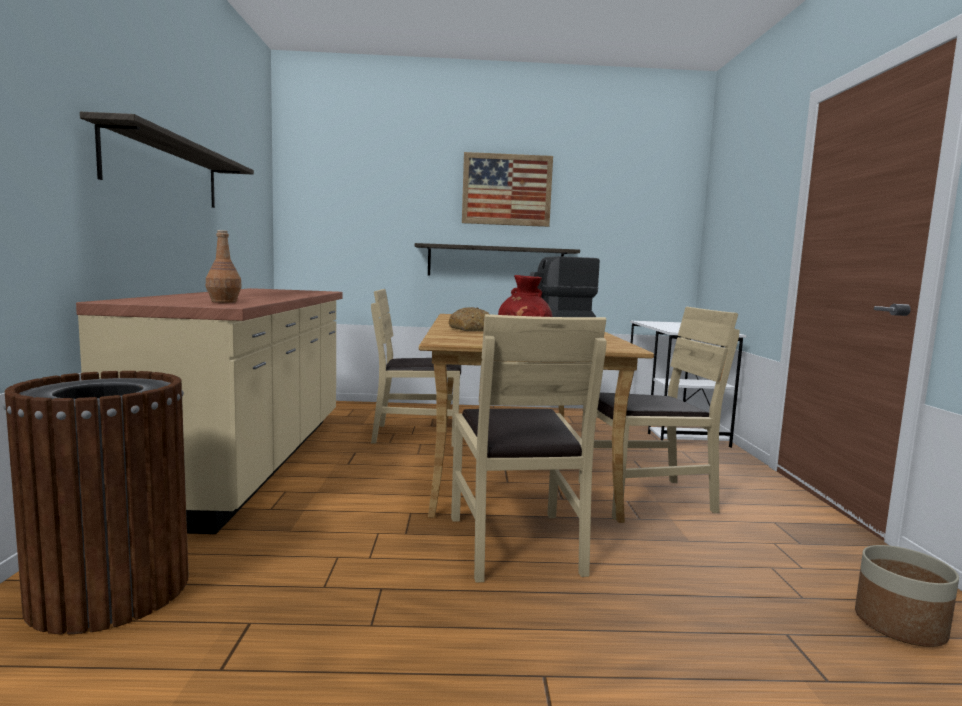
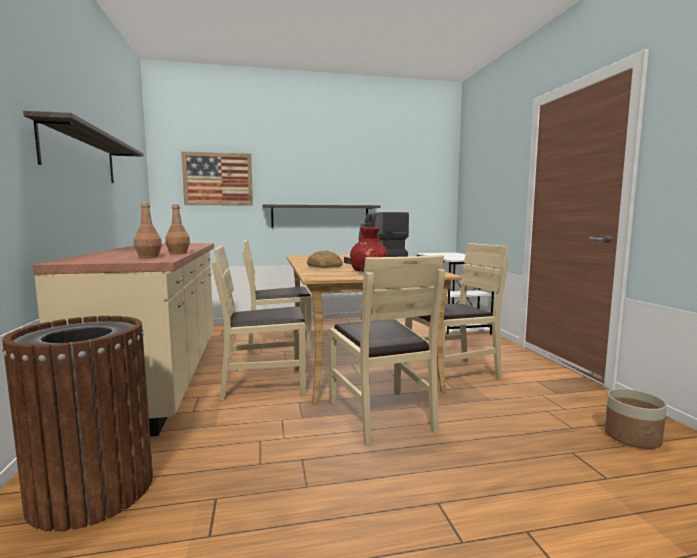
camera: 10 degrees left, 0 degrees up
picture [462,152,553,227] -> picture moved to [181,151,253,206]
none -> brown bottle [165,204,190,254]
none -> beige chair [212,245,306,400]

